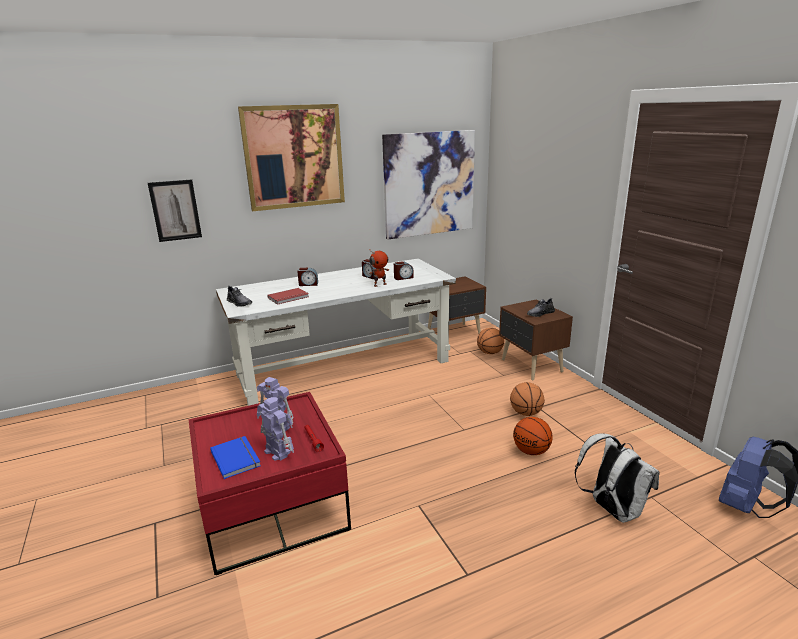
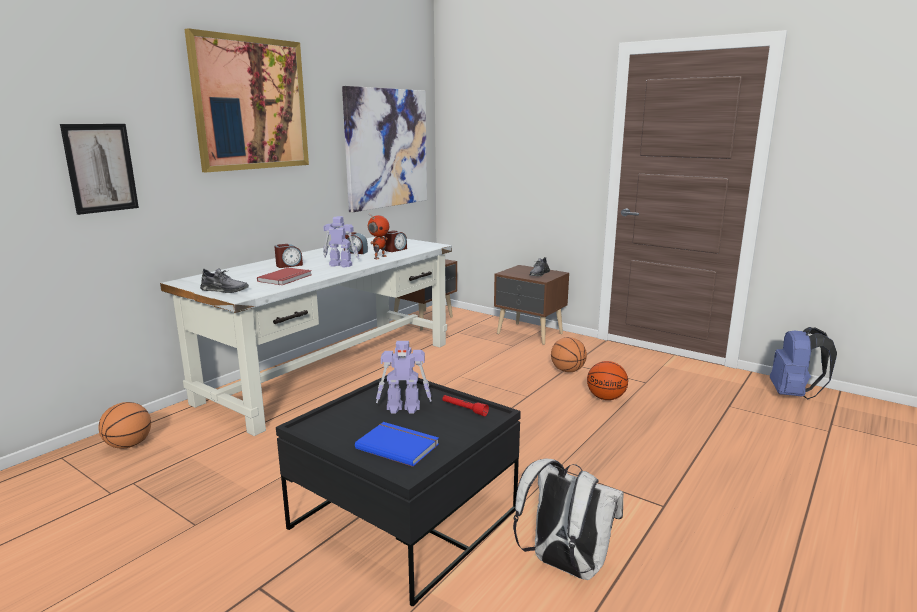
camera: 30 degrees left, 5 degrees down
red coffee table [189,392,351,575] -> black coffee table [276,375,521,606]
toy robot [258,397,294,461] -> toy robot moved to [323,216,359,267]
basketball [477,328,504,354] -> basketball moved to [98,402,151,449]
white backpack [575,433,660,523] -> white backpack moved to [513,459,624,580]

